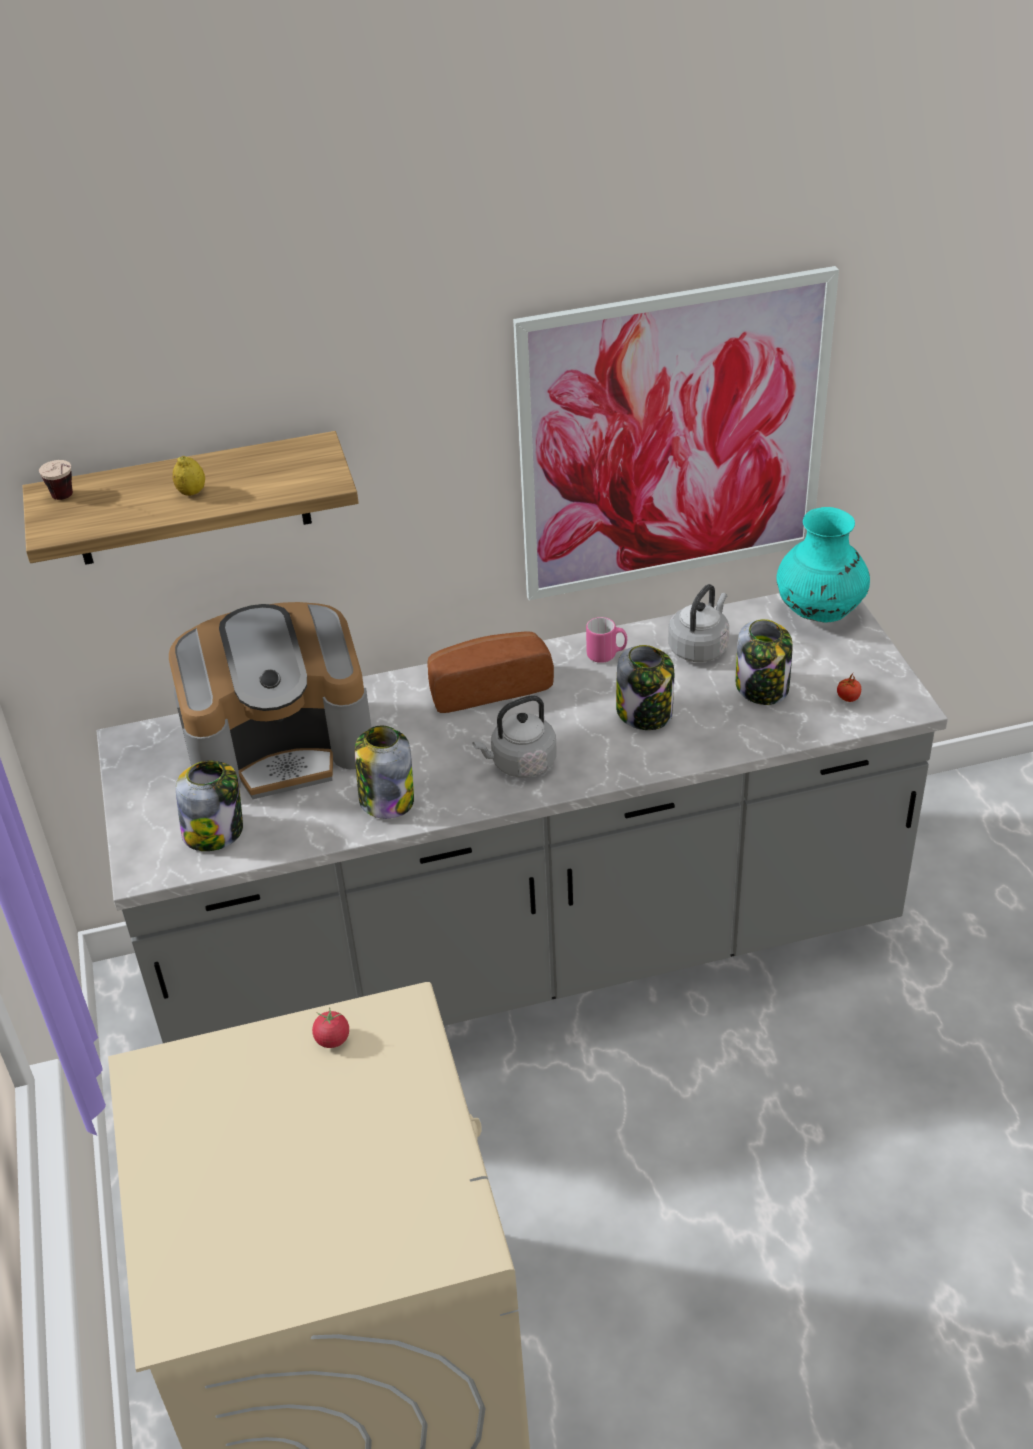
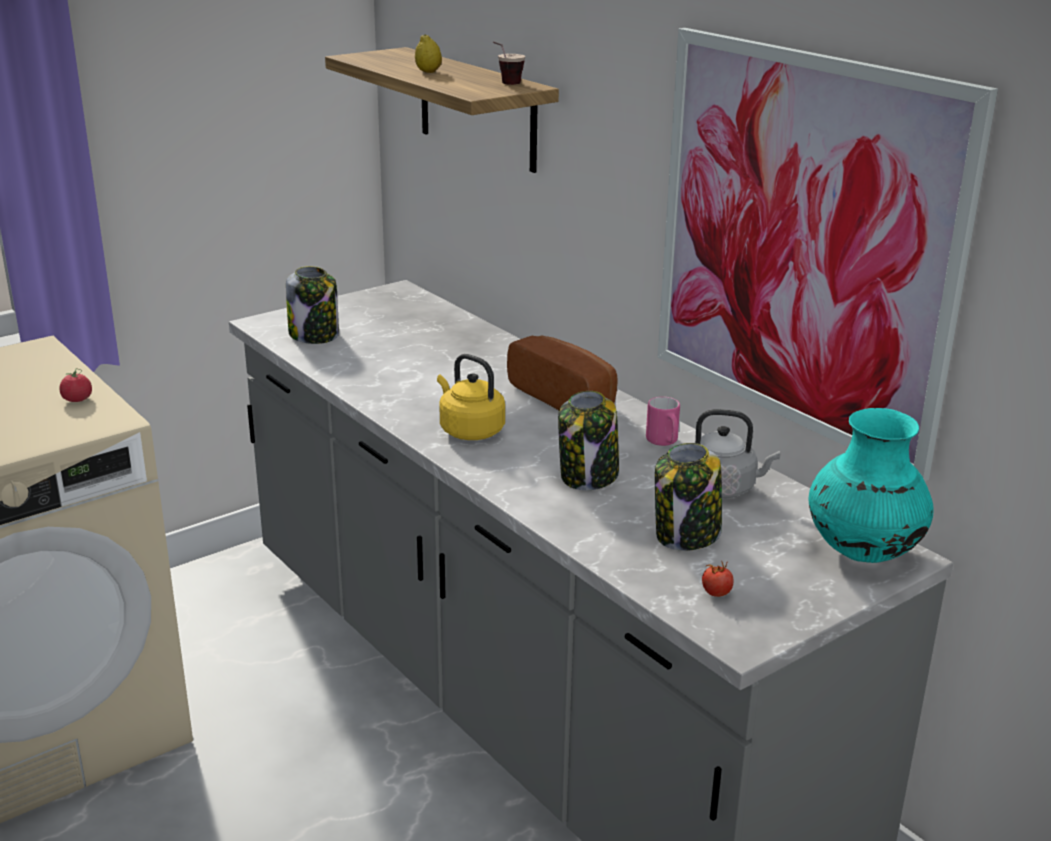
camera: 65 degrees right, 15 degrees down
cup [39,460,73,500] -> cup moved to [493,42,525,85]
coffee machine [169,602,372,799] -> none
jar [355,726,414,819] -> none
grey kettle [473,695,557,778] -> yellow kettle [437,354,505,440]

